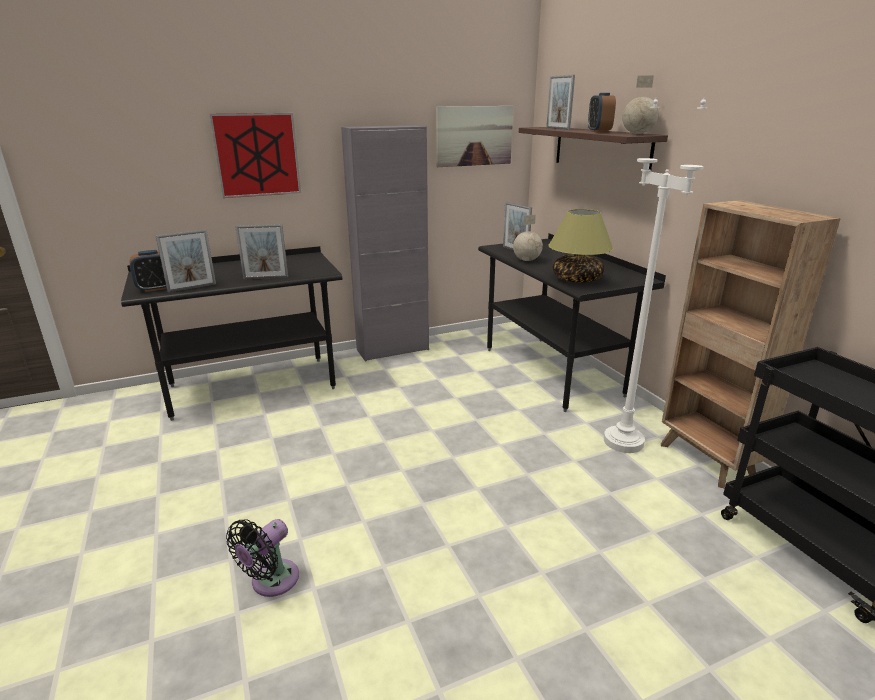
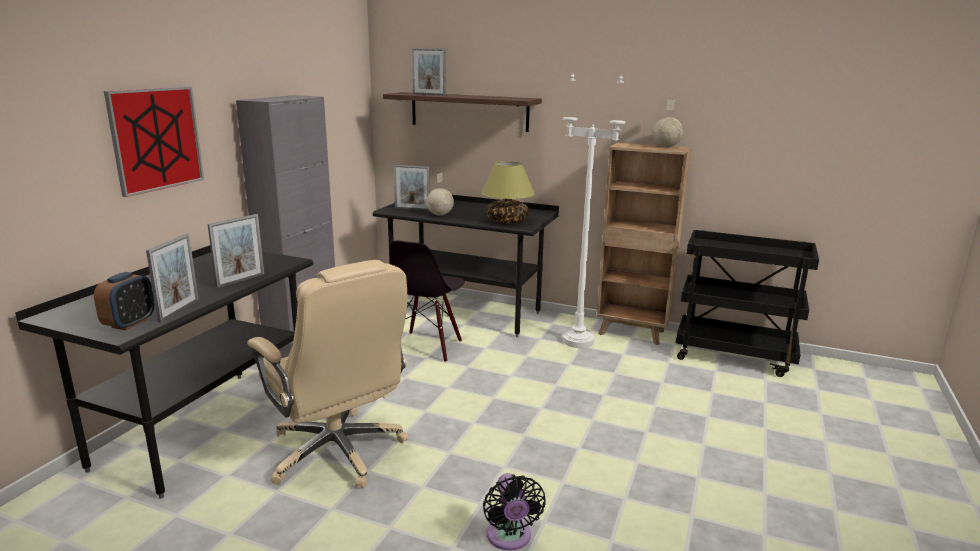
camera: 45 degrees left, 5 degrees down
picture [436,106,513,167] -> none
alarm clock [588,93,616,133] -> none
globe [622,75,659,134] -> globe moved to [653,100,683,147]
none -> beige office chair [247,260,409,488]
none -> black chair [390,240,465,362]

